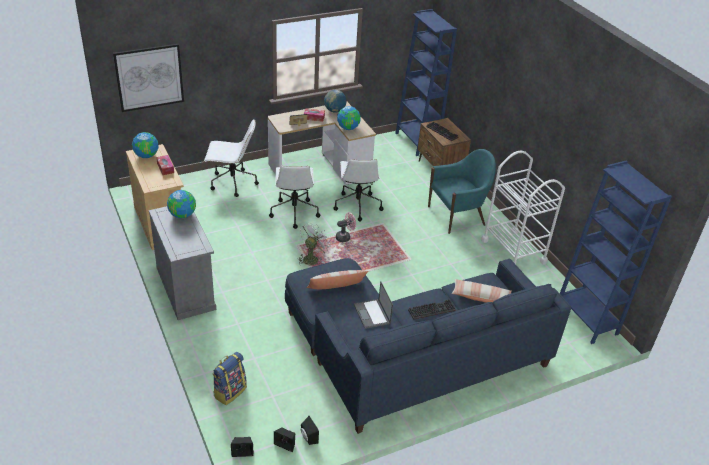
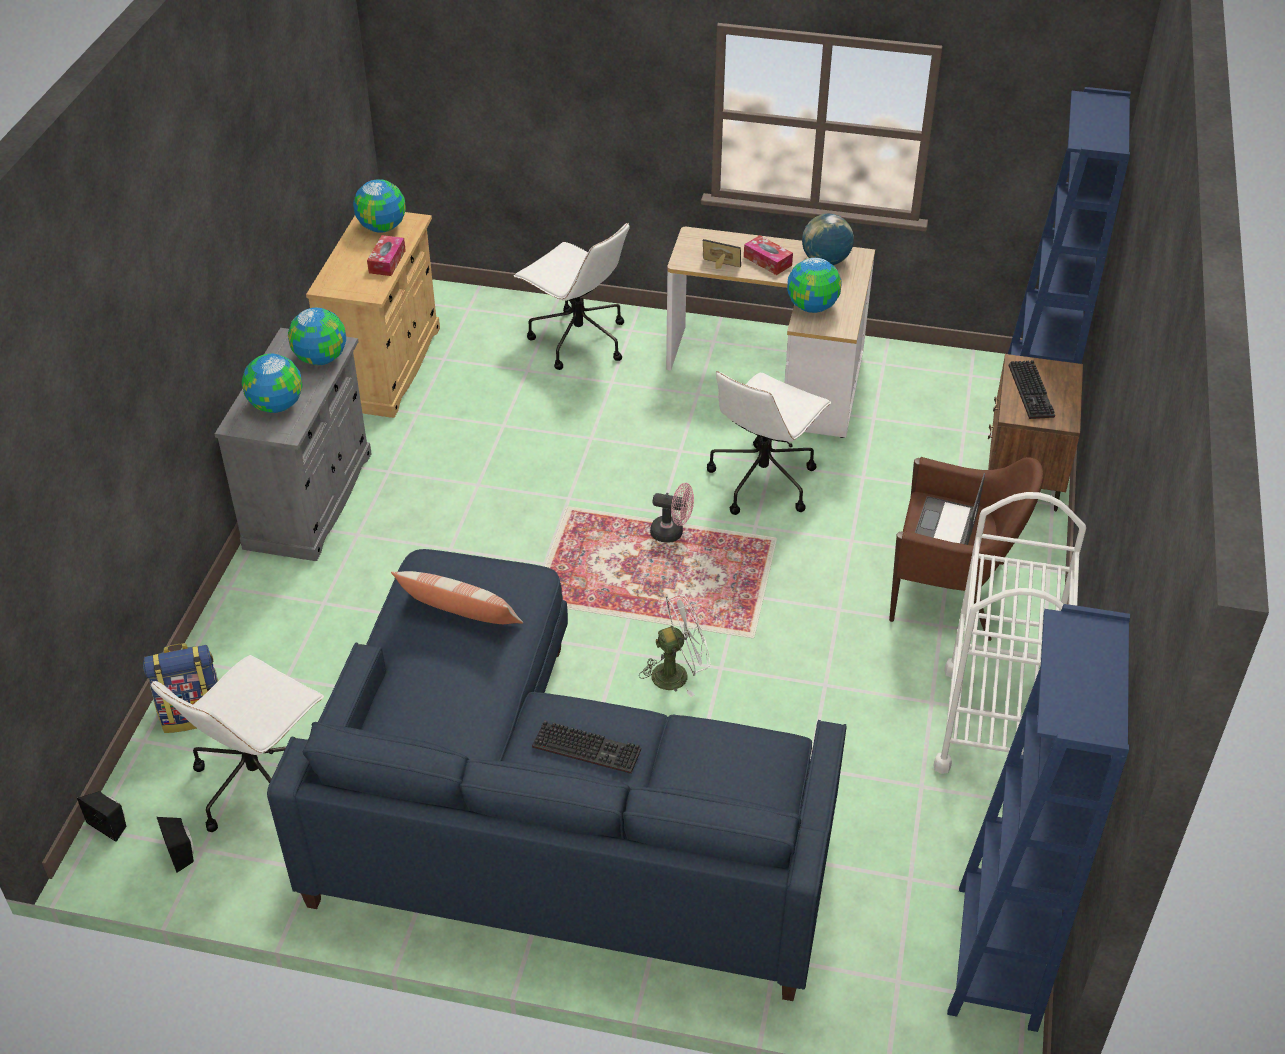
camera: 40 degrees right, 5 degrees up
picture [113,44,184,112] -> none
white office chair [269,166,320,229] -> white office chair moved to [151,655,324,832]
white fan [298,222,331,266] -> white fan moved to [639,594,711,697]
black speaker [301,416,319,445] -> none
laptop [354,281,393,329] -> laptop moved to [915,473,985,545]
turquoise armchair [428,149,496,234] -> brown armchair [889,457,1043,641]
pillow [452,279,512,303] -> none
none -> globe [242,353,302,413]

